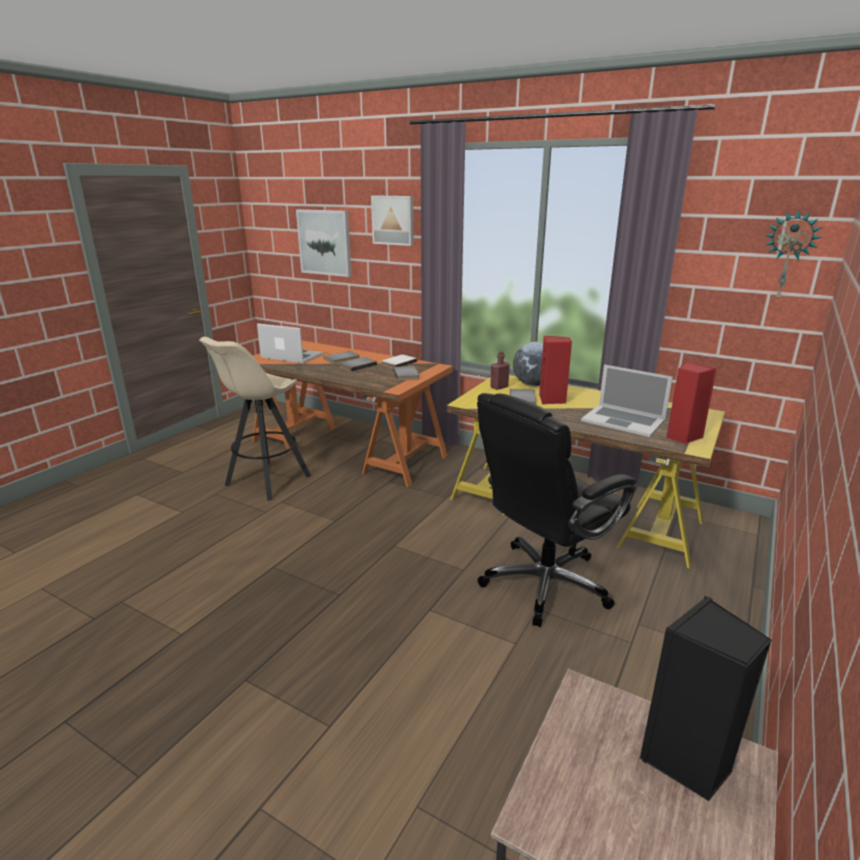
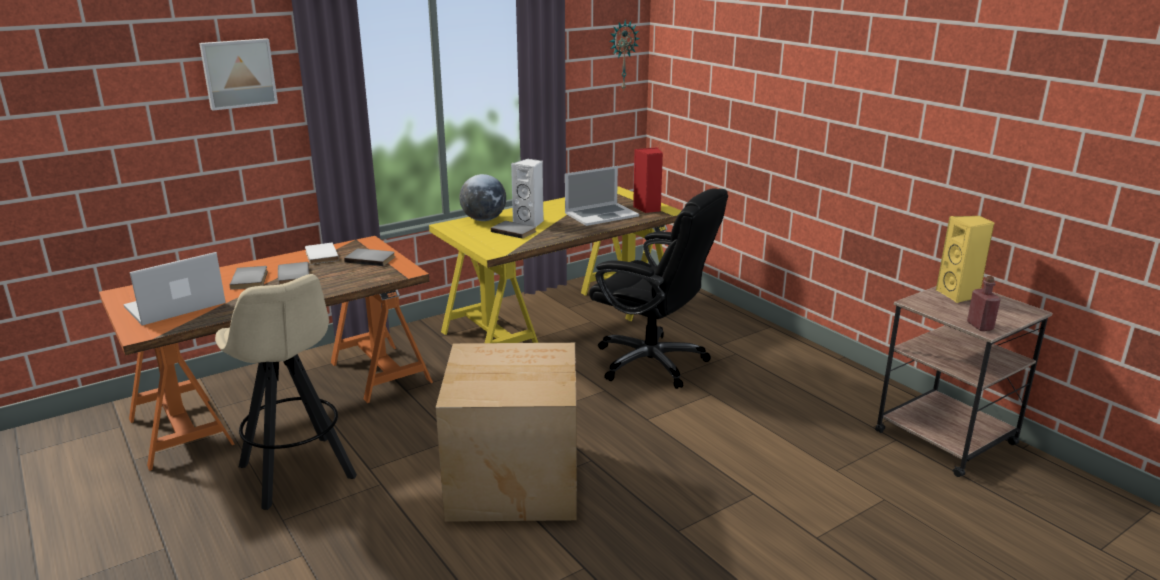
camera: 65 degrees left, 0 degrees up
picture [296,209,351,277] -> none
black office chair [477,393,636,627] -> black office chair turned 45 degrees counterclockwise [589,188,728,389]
red bottle [490,351,510,390] -> red bottle moved to [967,276,1001,331]
red speaker [539,336,572,404] -> white speaker [511,159,544,227]
black speaker [640,596,772,801] -> yellow speaker [936,216,995,303]
none -> cardboard box [436,343,577,522]

